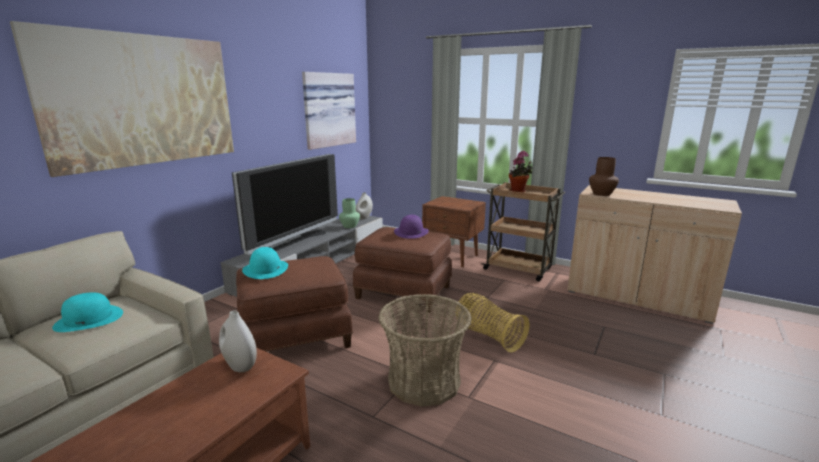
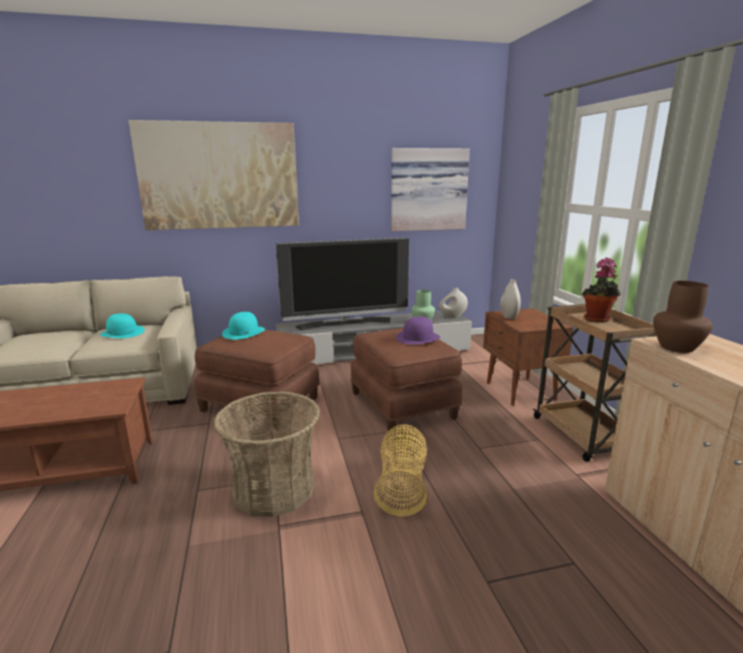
camera: 45 degrees right, 0 degrees up
white vase [219,310,257,372] -> white vase moved to [500,279,521,319]

